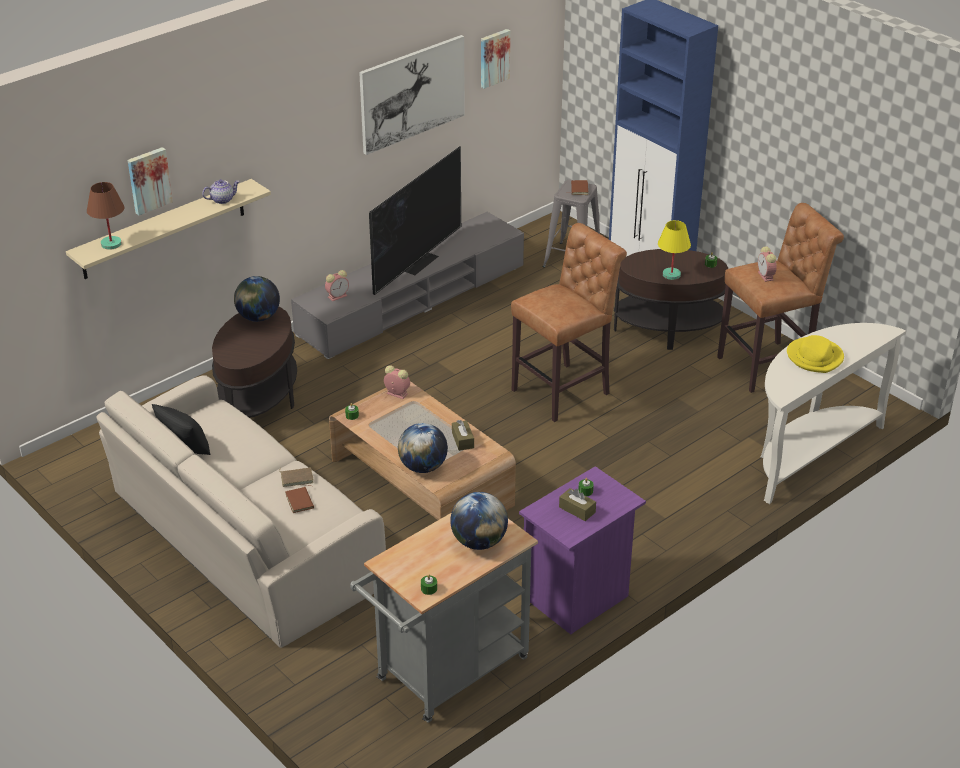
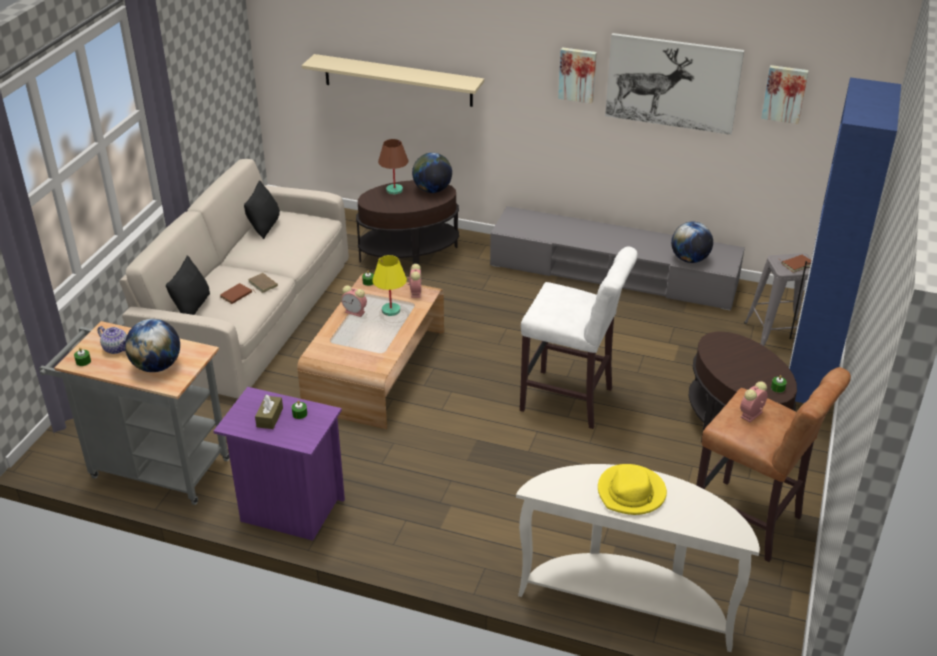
camera: 60 degrees right, 0 degrees up
brown table lamp [87,182,125,250] -> brown table lamp moved to [378,139,409,195]
picture [128,147,173,215] -> picture moved to [558,47,597,104]
teapot [202,179,240,204] -> teapot moved to [97,326,127,354]
alarm clock [325,270,349,301] -> alarm clock moved to [341,286,367,317]
television [369,146,461,295] -> none
globe [398,423,448,473] -> globe moved to [671,222,713,263]
brown tissue box [452,420,474,451] -> none
brown stool [511,223,627,422] -> white stool [520,246,638,429]
yellow table lamp [658,220,691,280] -> yellow table lamp moved to [372,255,407,316]
none -> black pillow [166,255,210,315]

